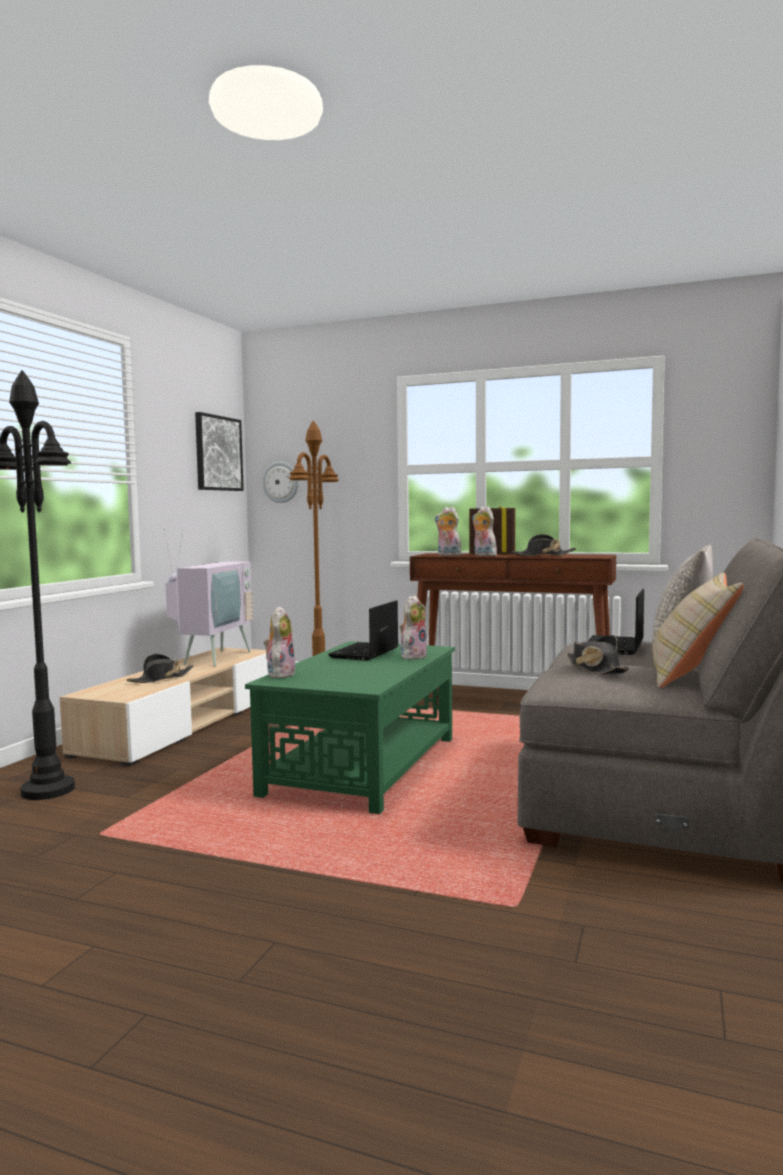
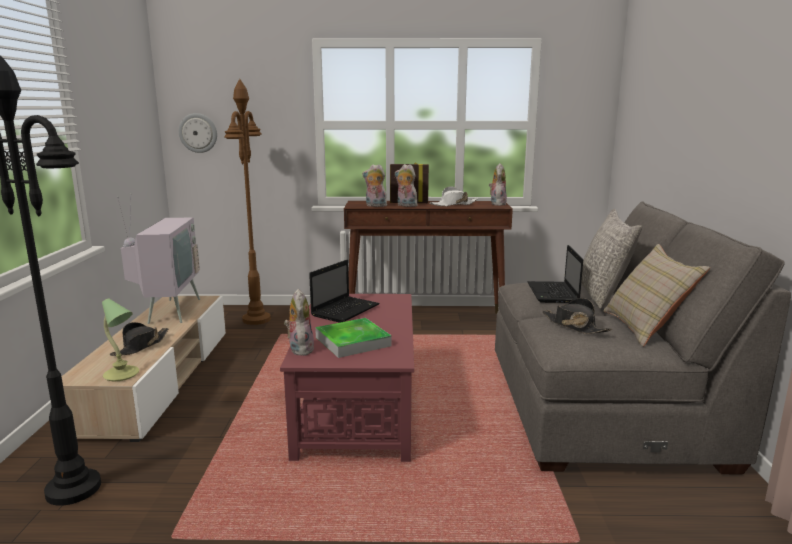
camera: 20 degrees left, 10 degrees up
picture [195,412,244,491] -> none
green coffee table [245,641,455,814] -> red coffee table [280,294,414,462]
laptop [328,600,398,661] -> laptop turned 150 degrees counterclockwise [309,260,380,323]
plush toy [400,595,427,660] -> plush toy moved to [489,163,507,206]
black hat [511,534,576,556] -> white hat [429,186,479,206]
none -> table lamp [102,298,139,381]
none -> tray [315,318,392,358]

